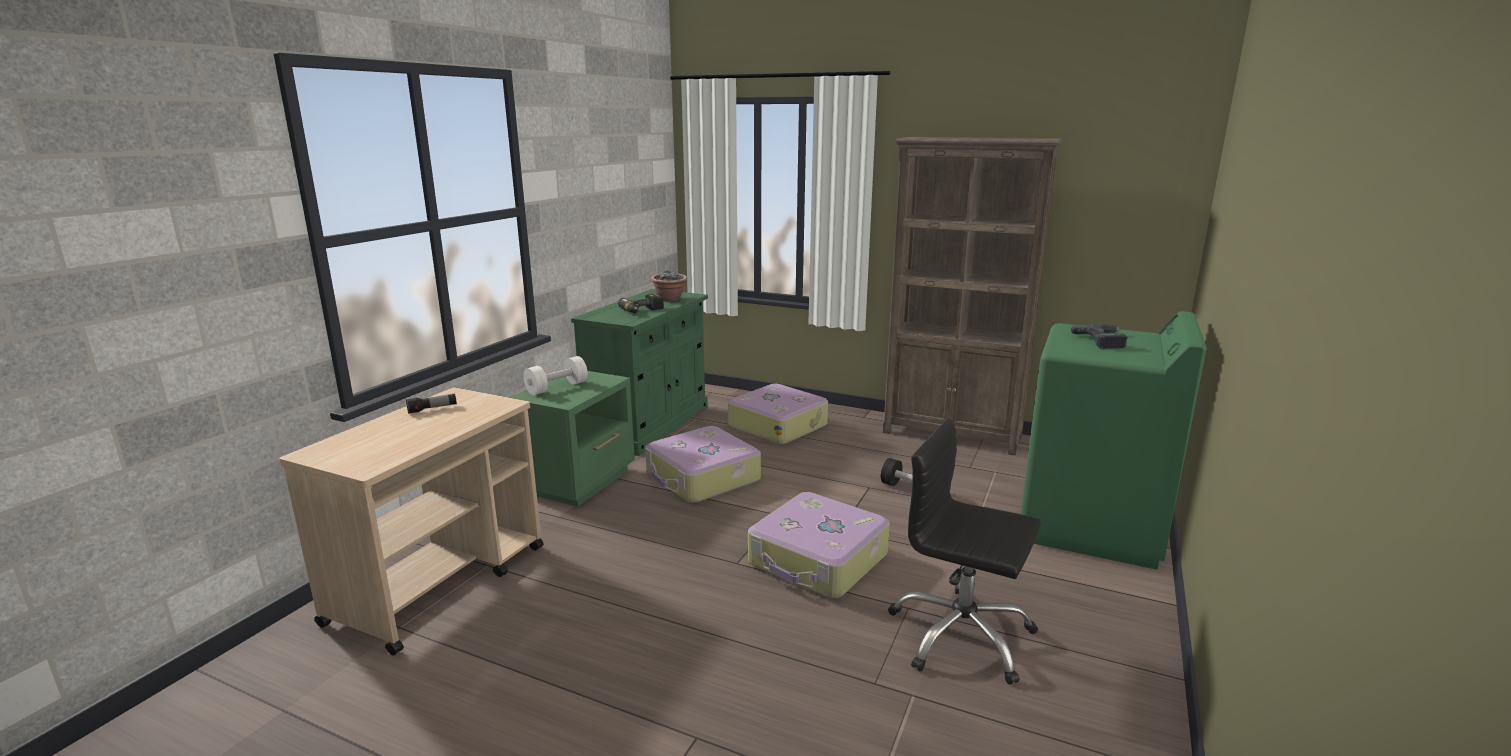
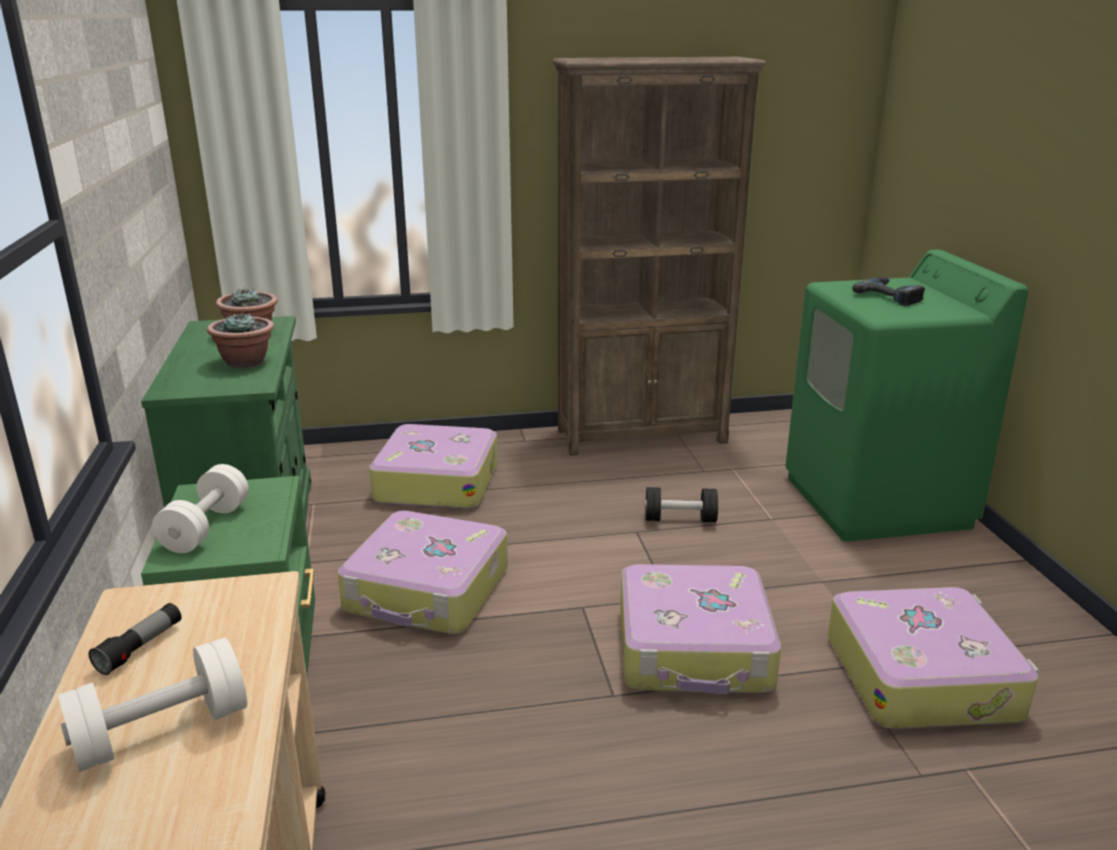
camera: 35 degrees left, 5 degrees up
power drill [618,294,664,313] -> potted plant [207,311,274,368]
black office chair [888,418,1041,685] -> suitcase [828,587,1039,729]
none -> white dumbbell [58,637,247,772]

